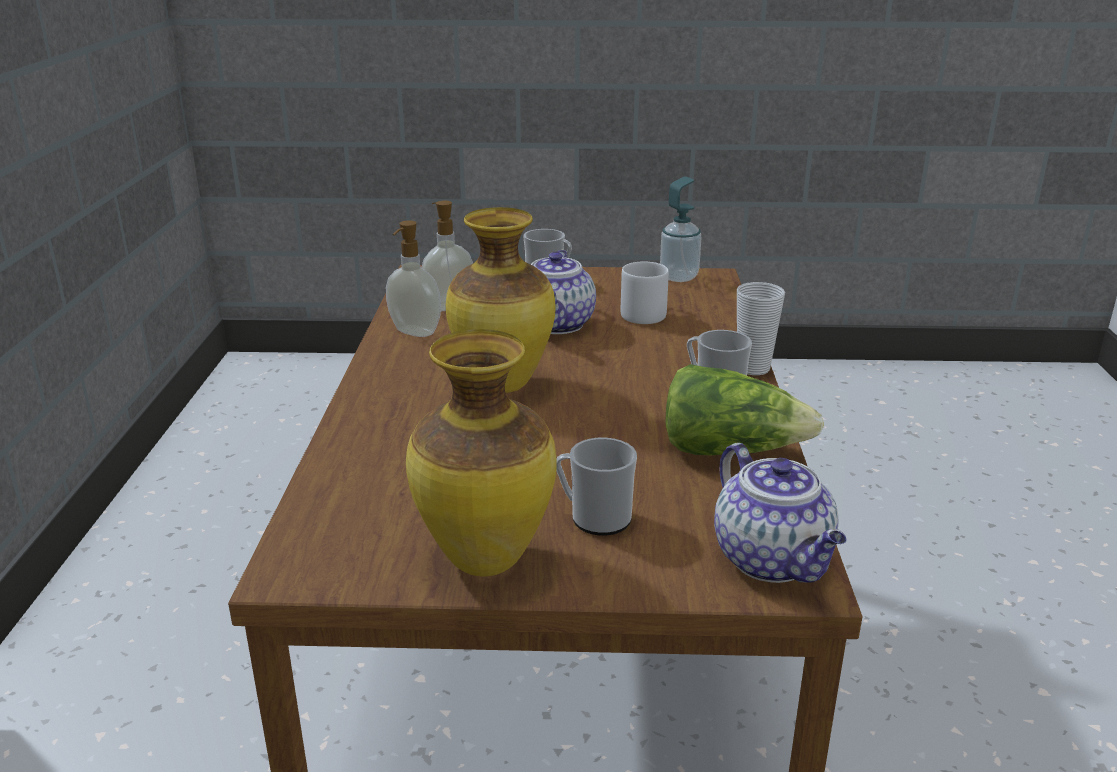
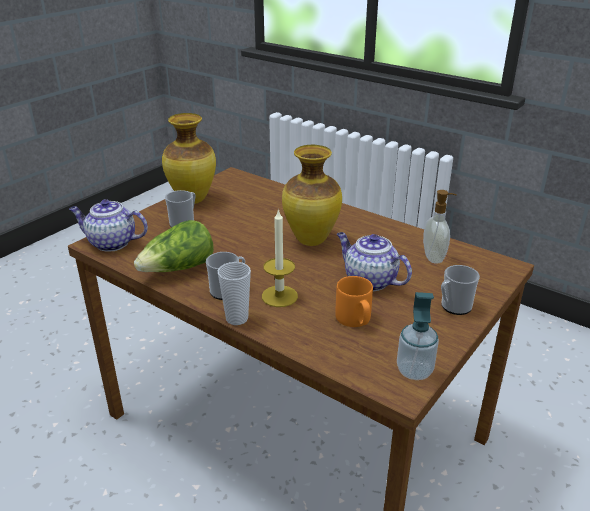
camera: 125 degrees right, 5 degrees up
soap dispenser [386,221,441,337] -> none
grey mug [621,262,669,324] -> orange mug [335,276,373,327]
none -> candle [262,209,298,307]

